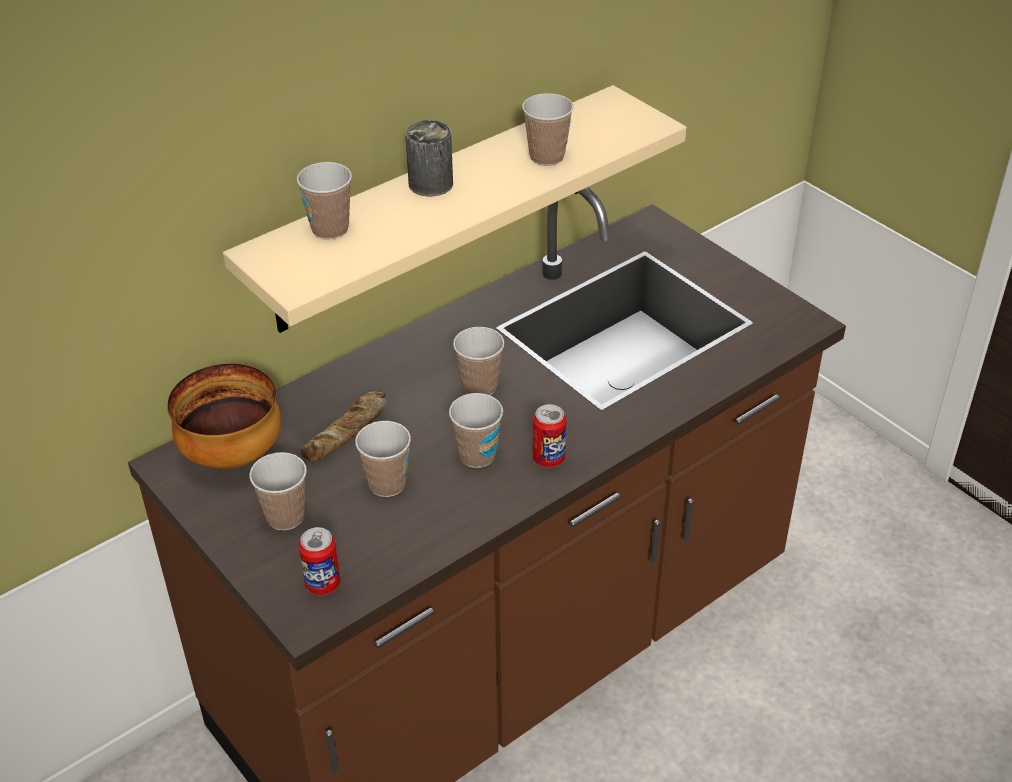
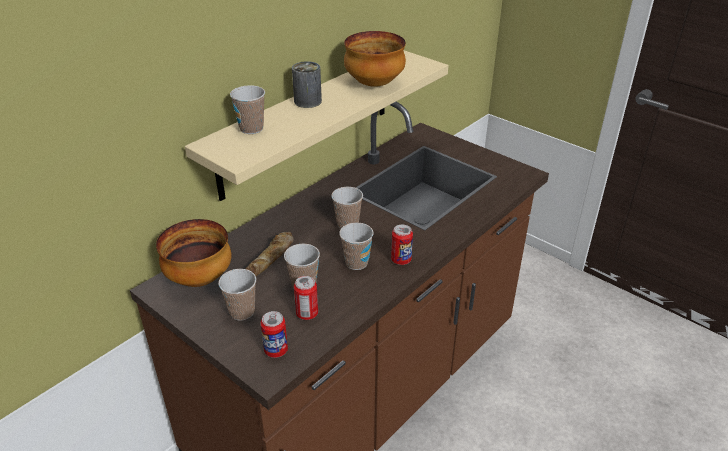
camera: 10 degrees left, 5 degrees down
cup [522,93,573,166] -> bowl [344,31,406,87]
none -> can [294,276,318,320]

